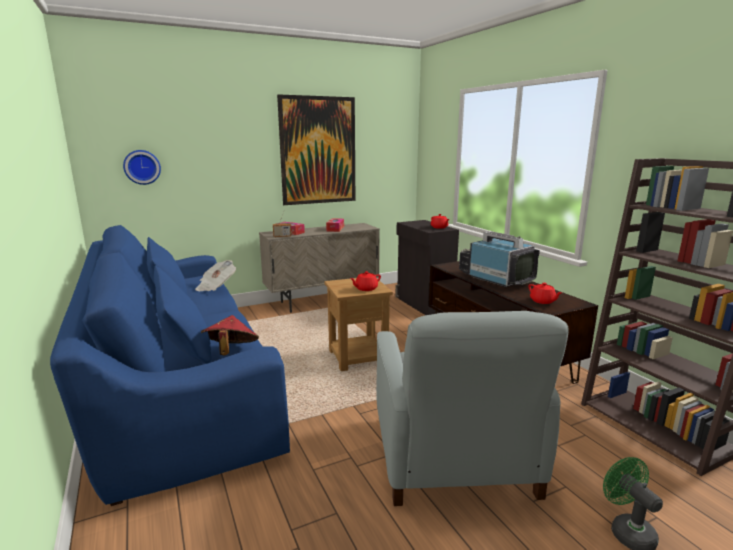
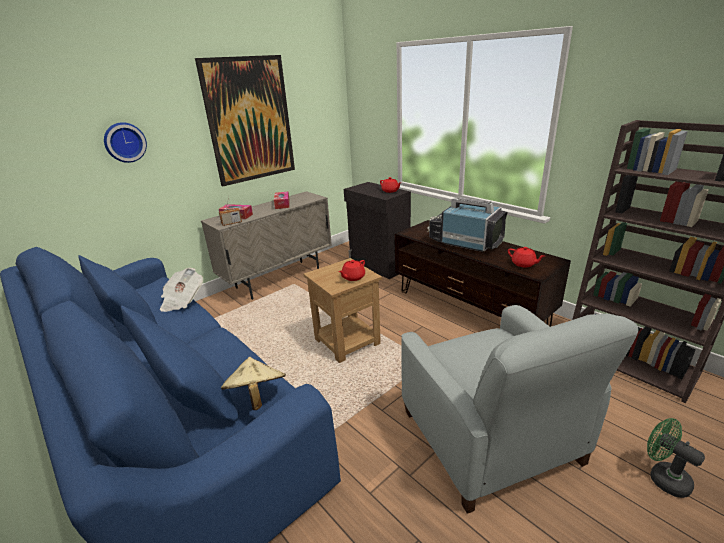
camera: 15 degrees left, 10 degrees up
wall clock [123,150,161,185] -> wall clock moved to [104,122,147,163]
red hat [201,315,259,356] -> beige hat [221,357,286,410]

